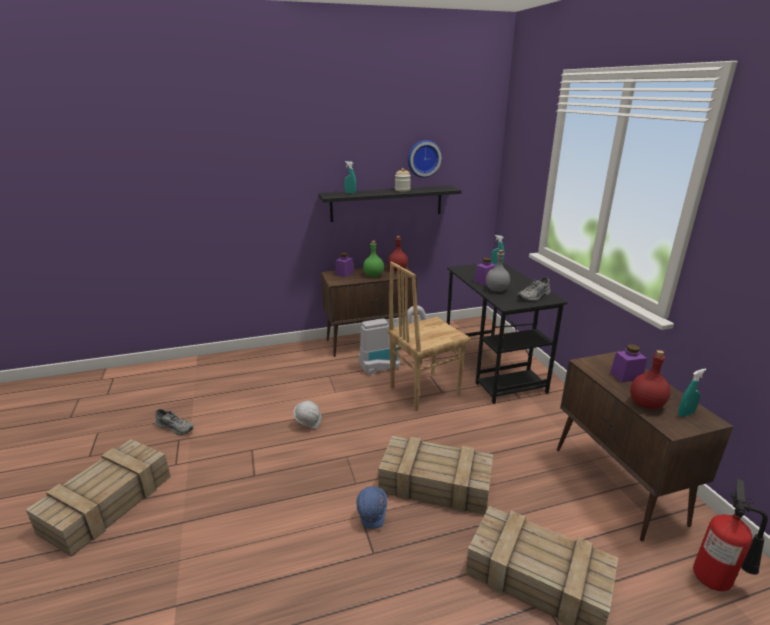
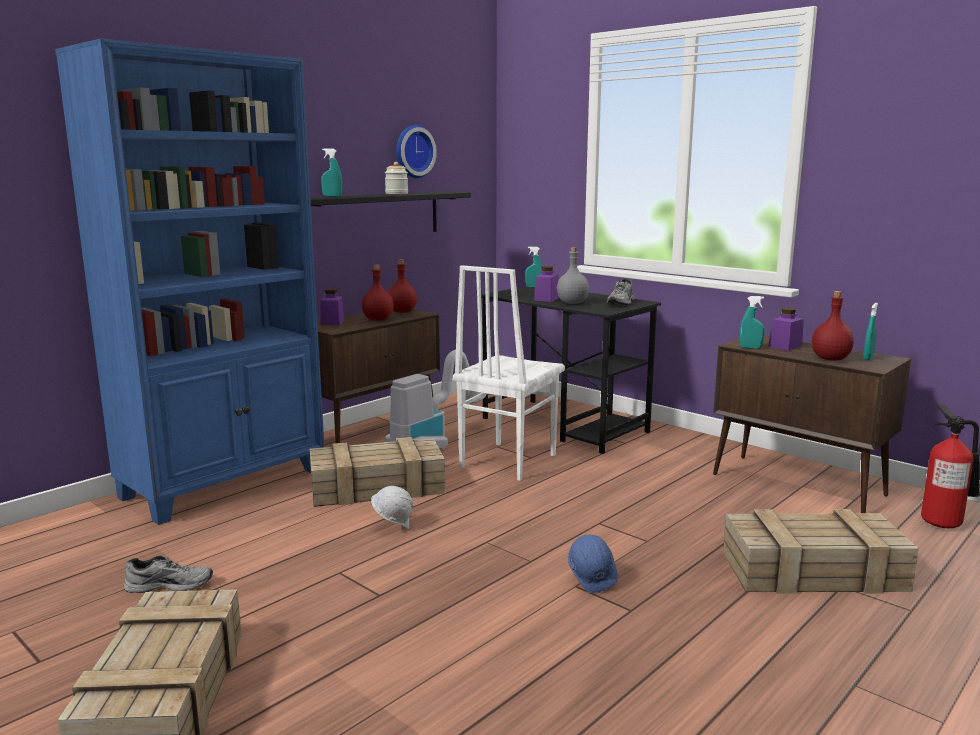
camera: 30 degrees left, 10 degrees down
green bottle [363,241,384,277] -> red bottle [362,265,394,320]
crate [378,436,493,515] -> crate moved to [310,437,445,507]
brown chair [388,262,471,411] -> white chair [453,265,565,481]
none -> blue bookcase [55,38,324,525]
none -> turquoise spray bottle [739,296,765,349]

